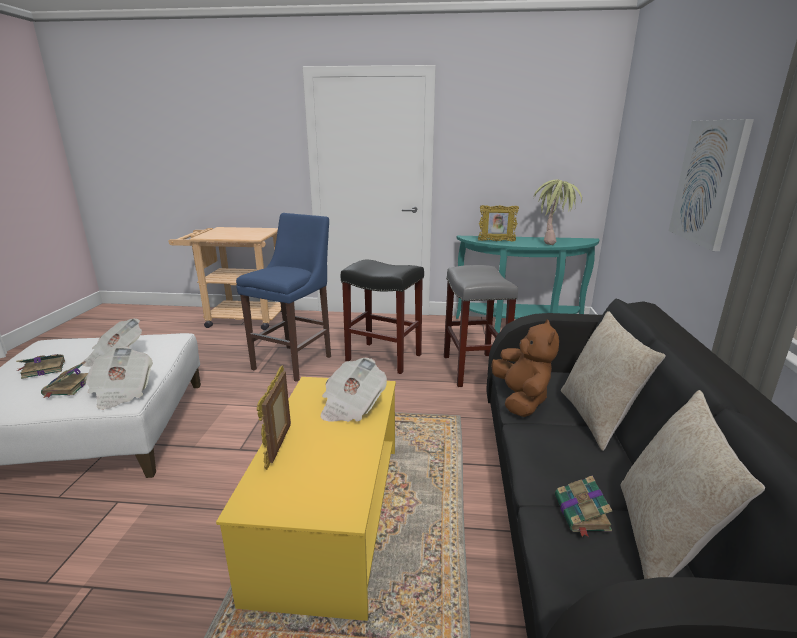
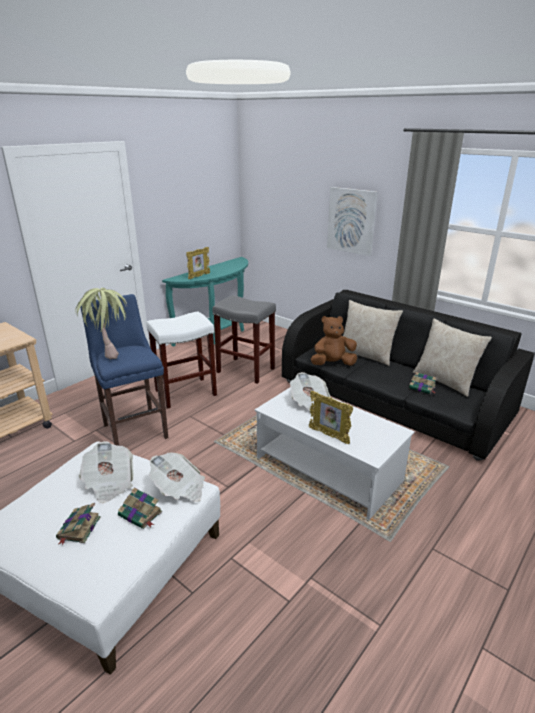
camera: 55 degrees left, 5 degrees up
yellow coffee table [216,377,396,621] -> white coffee table [255,387,415,520]
black stool [341,259,424,374] -> white stool [146,312,217,409]
brown plush toy [491,320,559,417] -> brown plush toy turned 45 degrees counterclockwise [311,316,357,366]
potted plant [533,179,582,245] -> potted plant moved to [75,288,127,359]

